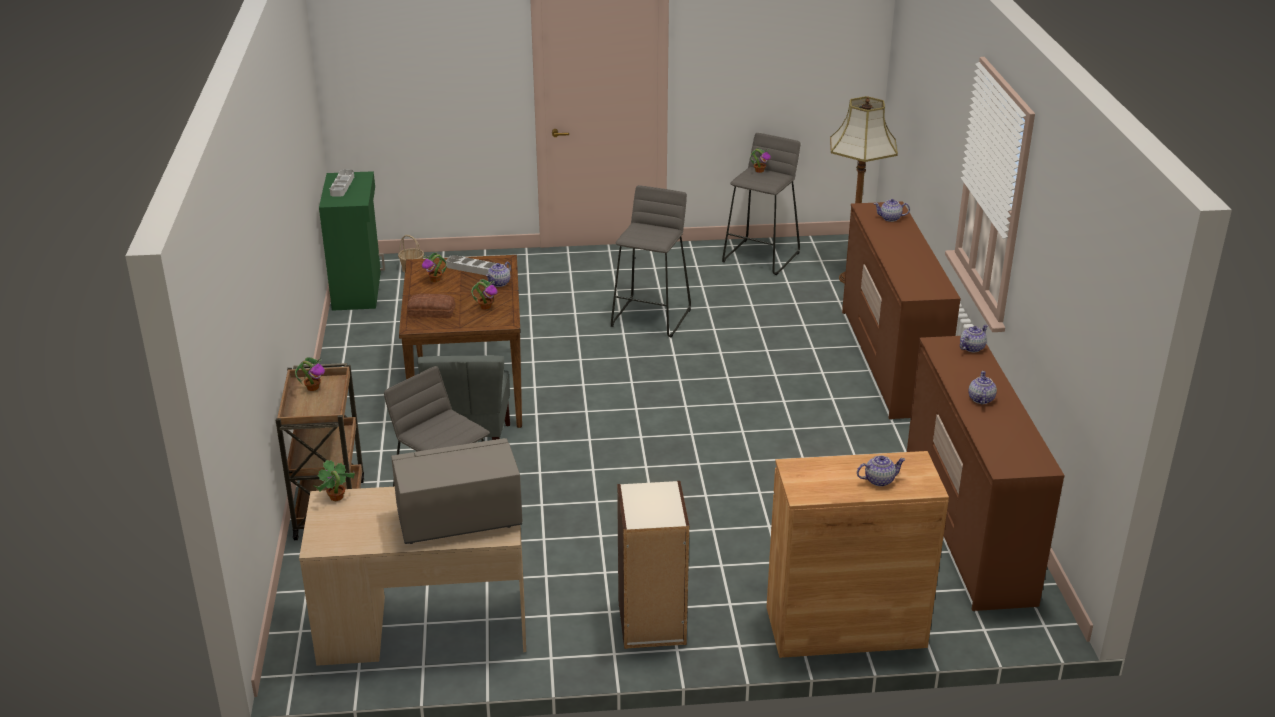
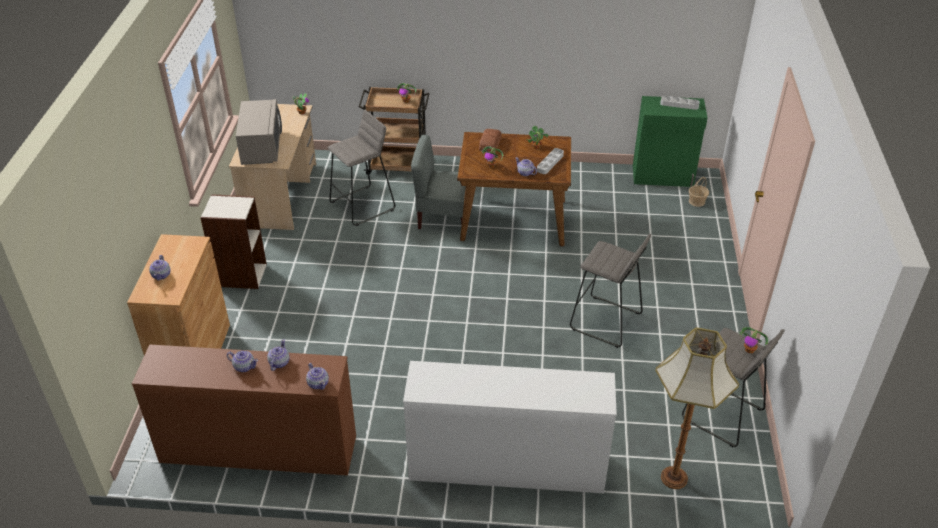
camera: 100 degrees right, 10 degrees up
brown dresser [842,201,961,420] -> white dresser [403,361,617,494]
teapot [874,199,910,222] -> teapot moved to [267,340,290,371]

